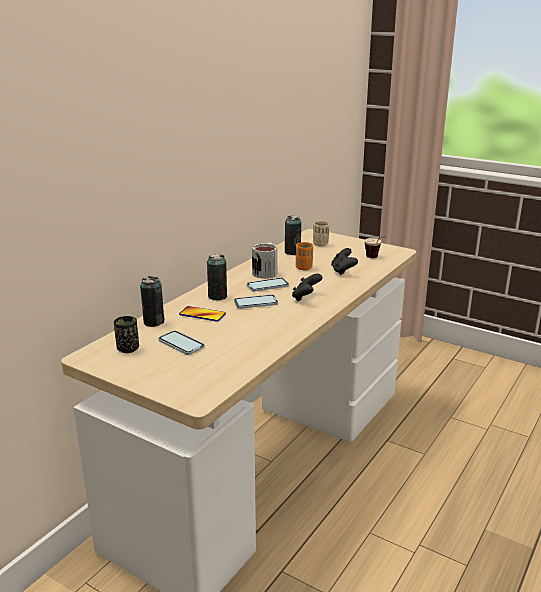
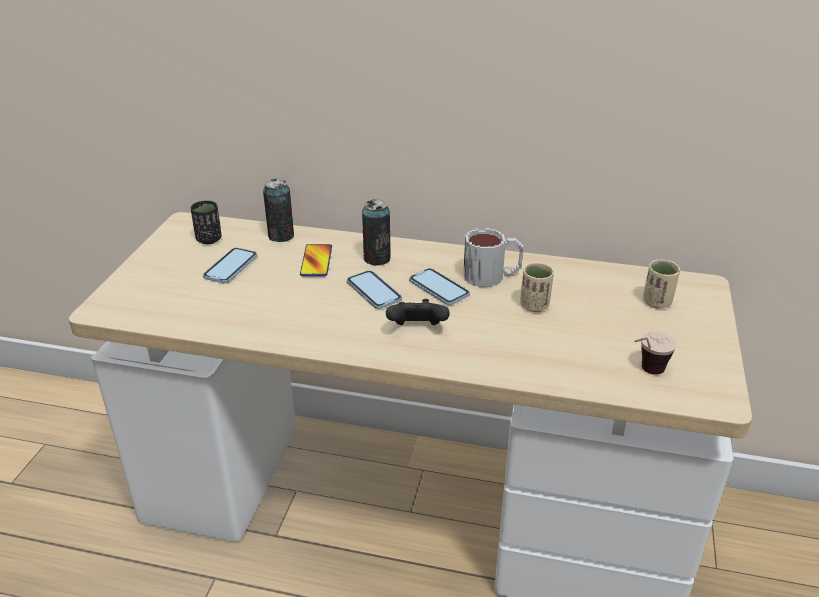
camera: 70 degrees right, 10 degrees up
can [285,215,301,255] -> none
orange cup [296,242,313,270] -> beige cup [520,262,554,312]
black game controller [331,248,358,275] -> none

